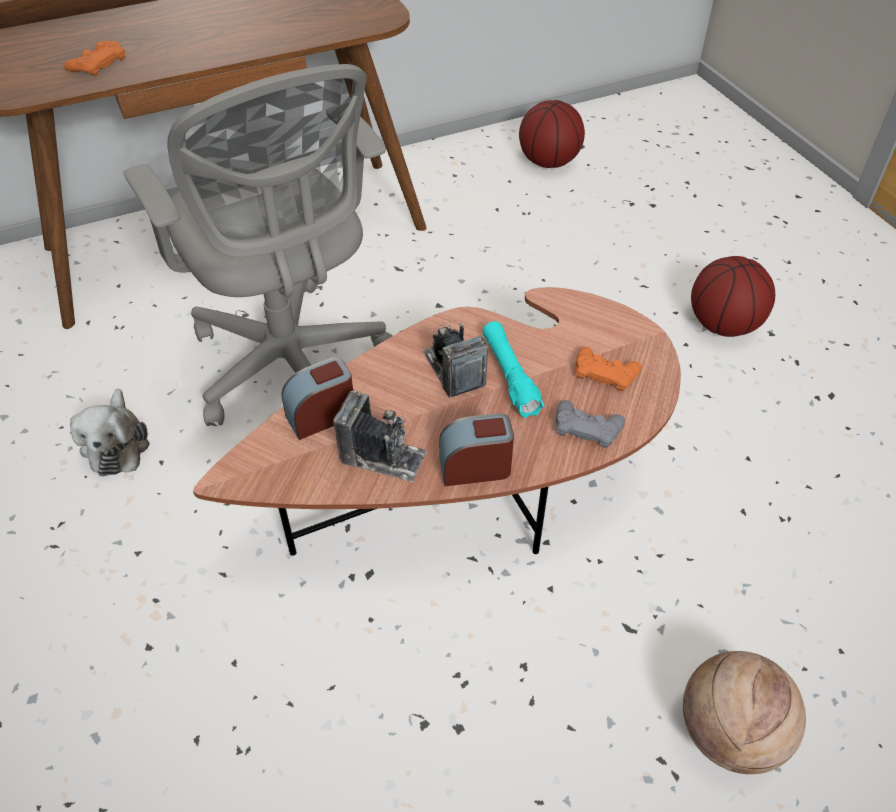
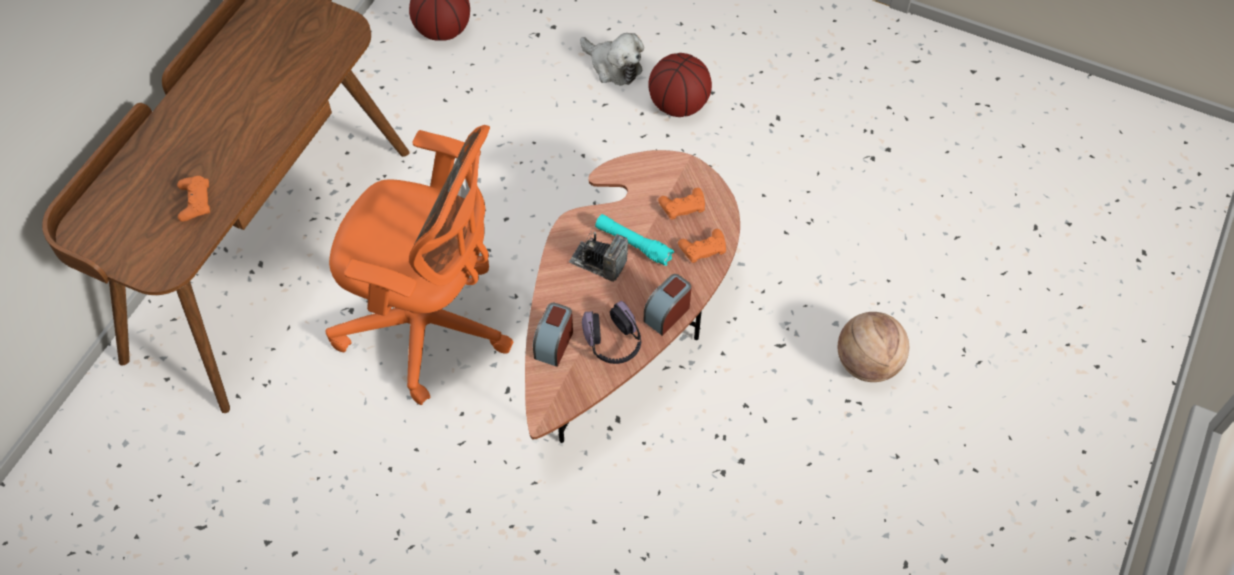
camera: 40 degrees left, 10 degrees up
plush toy [70,389,150,476] -> plush toy moved to [580,33,644,86]
grey office chair [123,64,392,426] -> orange office chair [326,125,513,405]
camera [333,390,427,482] -> headphones [582,301,641,364]
grey game controller [556,400,625,448] -> orange game controller [678,229,726,263]

